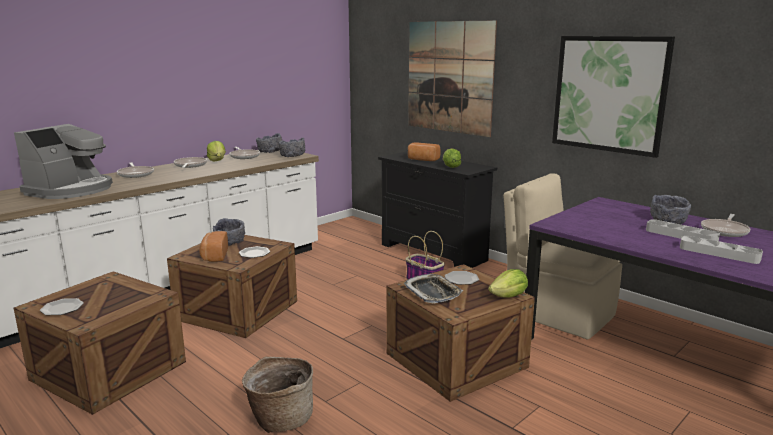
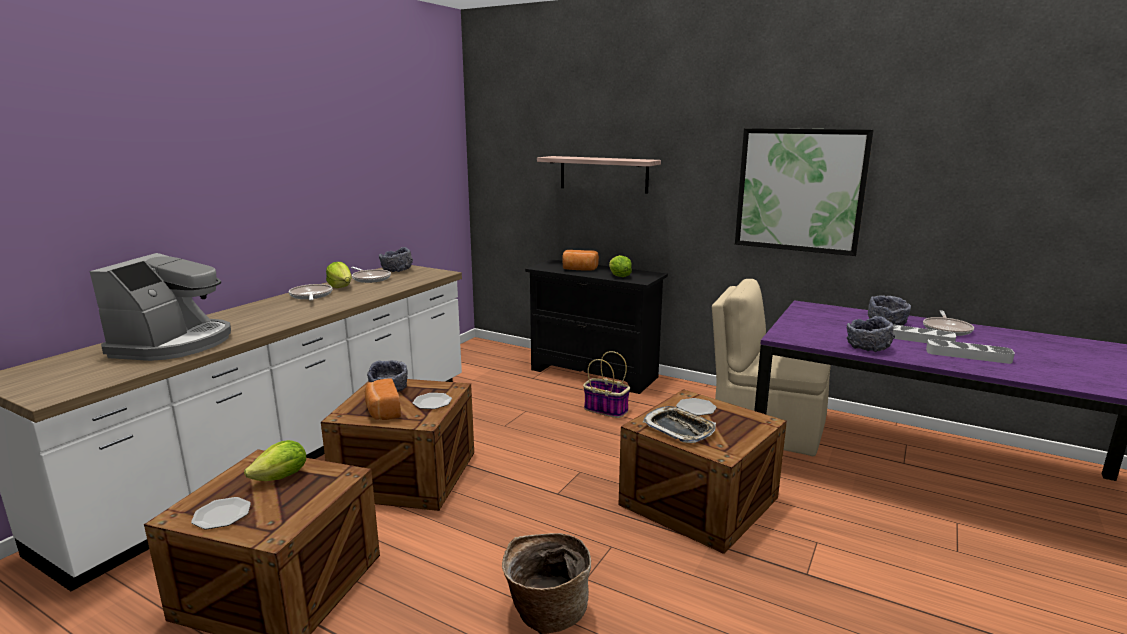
camera: 15 degrees left, 0 degrees up
frying pan [117,162,154,178] -> none
grey bowl [279,138,305,157] -> grey bowl moved to [846,316,895,352]
picture [408,21,497,137] -> shelf [537,156,661,194]
lettuce [488,269,528,298] -> lettuce moved to [244,440,306,481]

